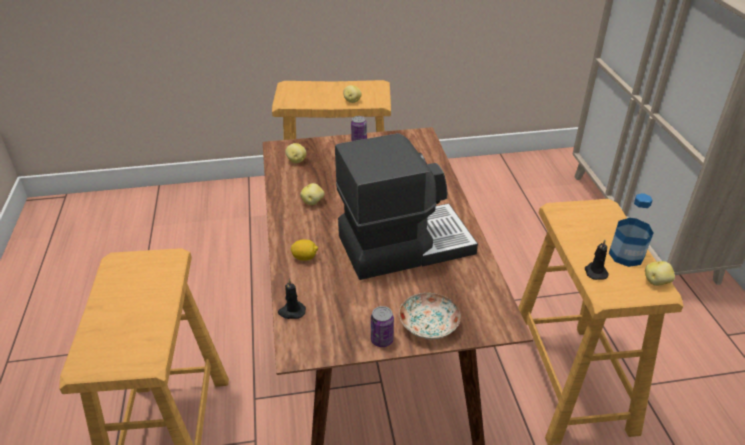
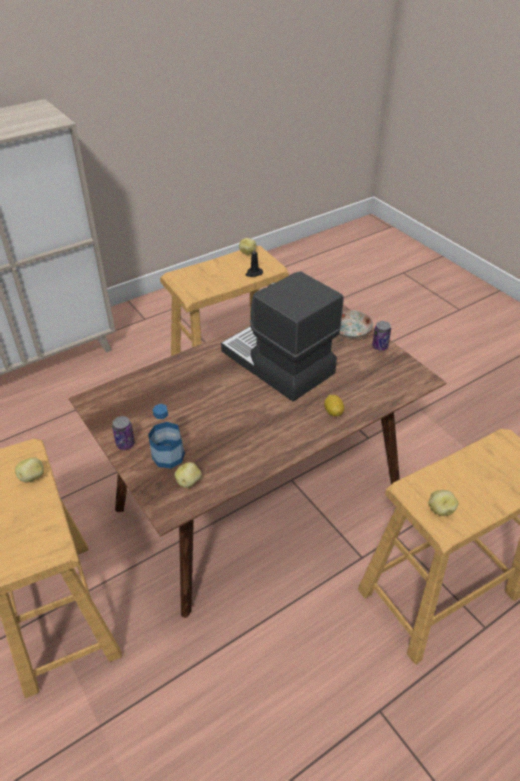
camera: 115 degrees left, 5 degrees up
black candle [278,279,306,319] -> none
potato [300,183,324,205] -> potato moved to [428,490,459,516]
bottle [609,193,653,267] -> bottle moved to [148,404,185,468]

